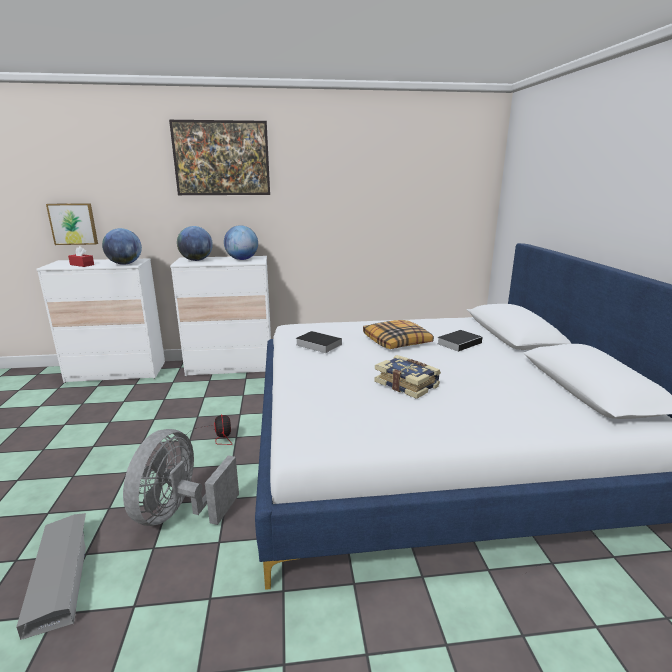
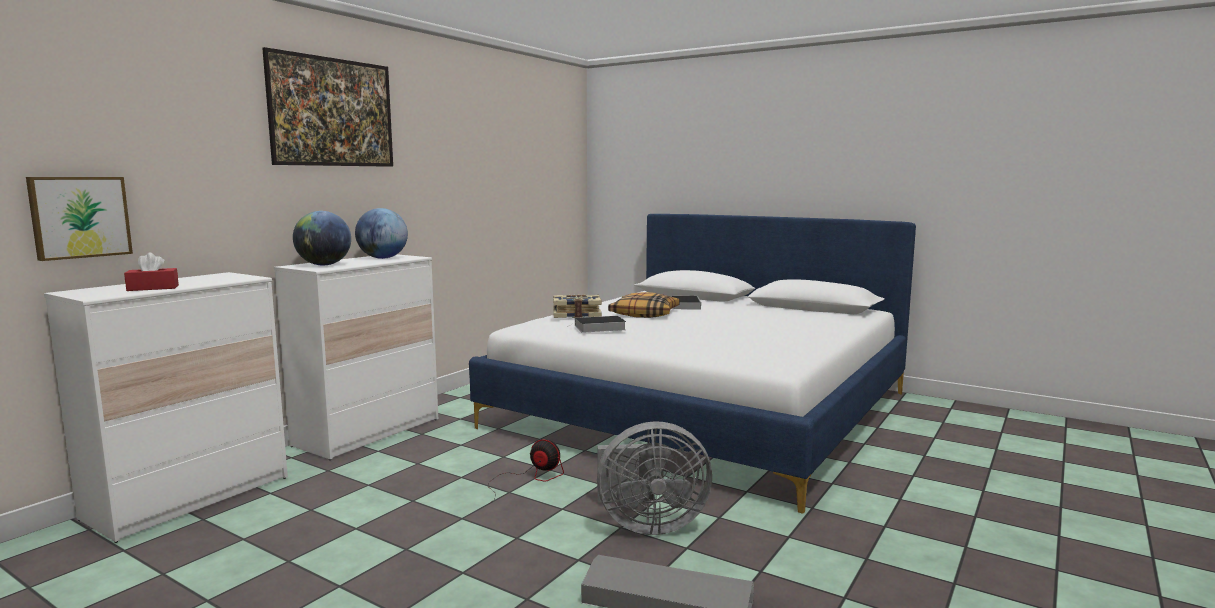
camera: 50 degrees left, 10 degrees down
globe [102,228,142,265] -> none
grey fan [123,429,239,526] -> grey fan turned 60 degrees counterclockwise [597,421,712,535]
book [374,355,441,399] -> book moved to [553,294,602,318]

